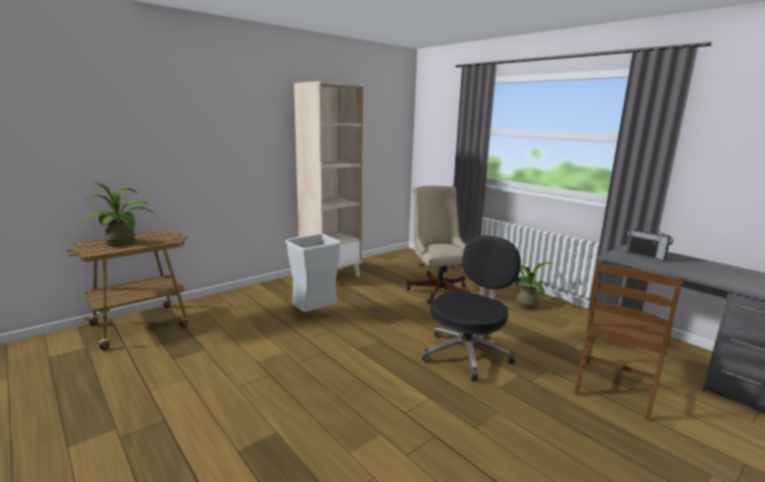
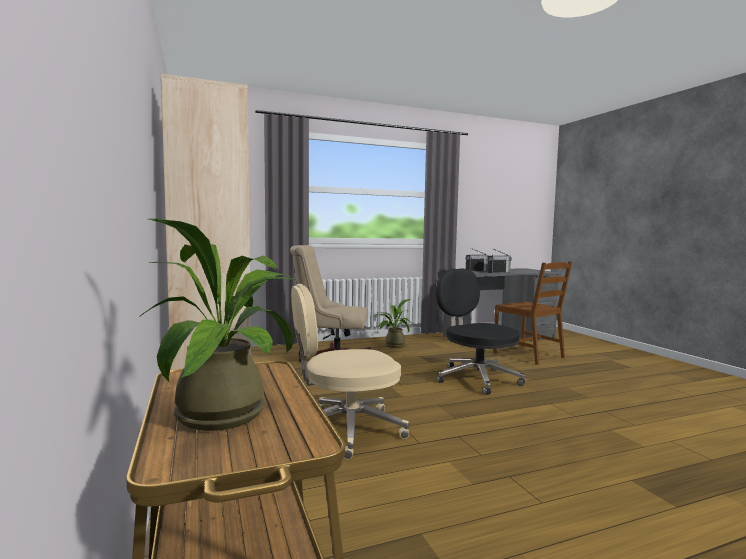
camera: 70 degrees left, 10 degrees down
grey trash can [286,234,341,312] -> beige office chair [291,284,409,460]
none -> radio [488,249,512,273]

